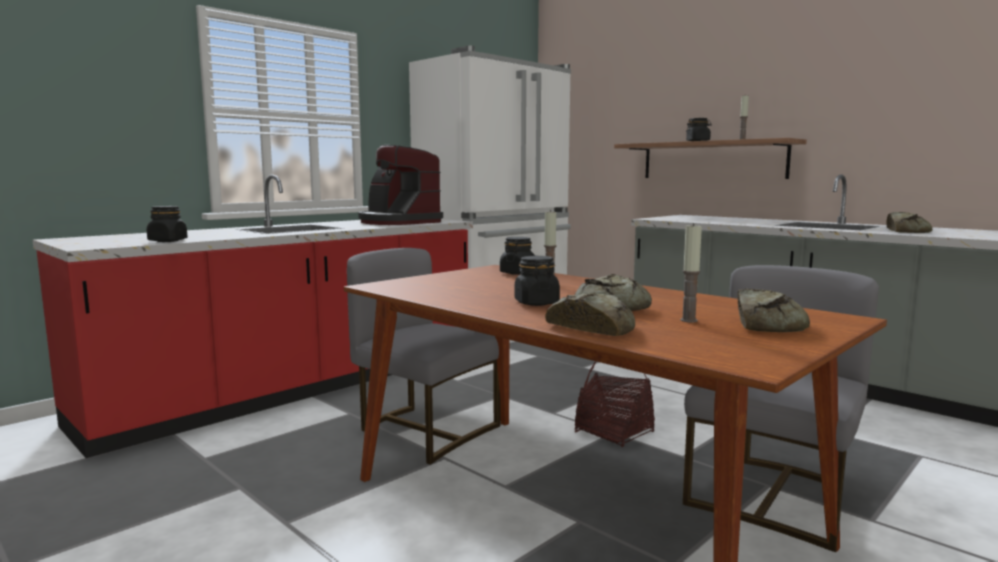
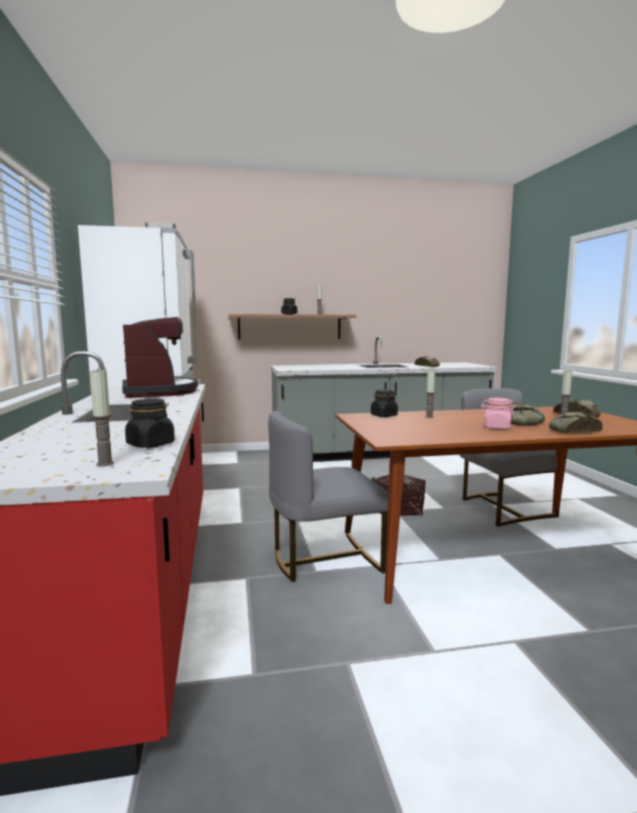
camera: 55 degrees left, 0 degrees up
coffee machine [358,145,443,225] -> coffee machine turned 105 degrees counterclockwise [122,317,198,398]
black jar [514,256,560,306] -> pink jar [481,398,515,429]
none -> candle [90,368,114,467]

